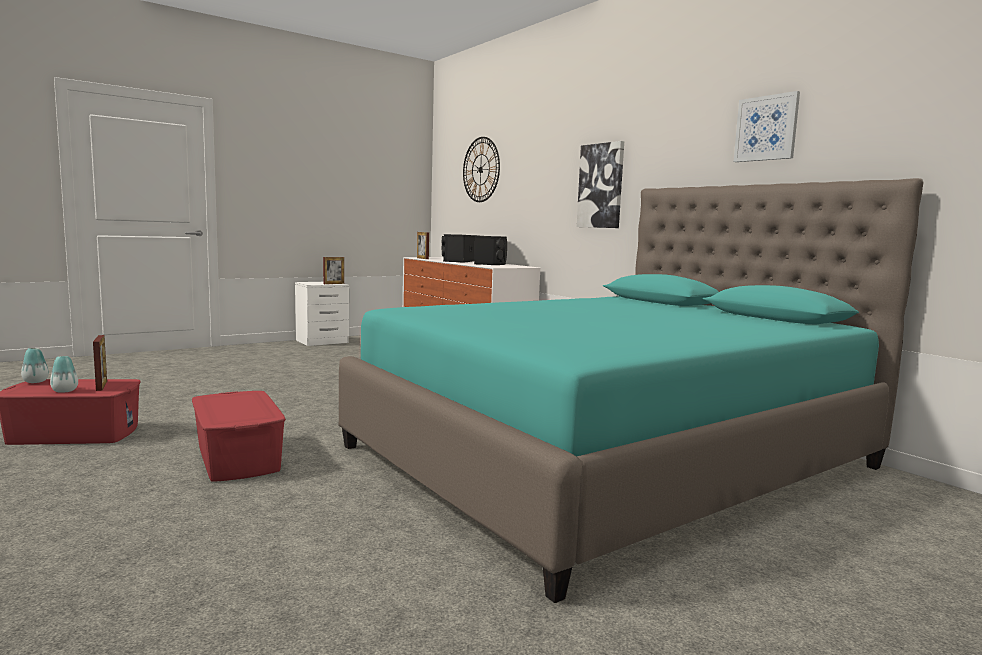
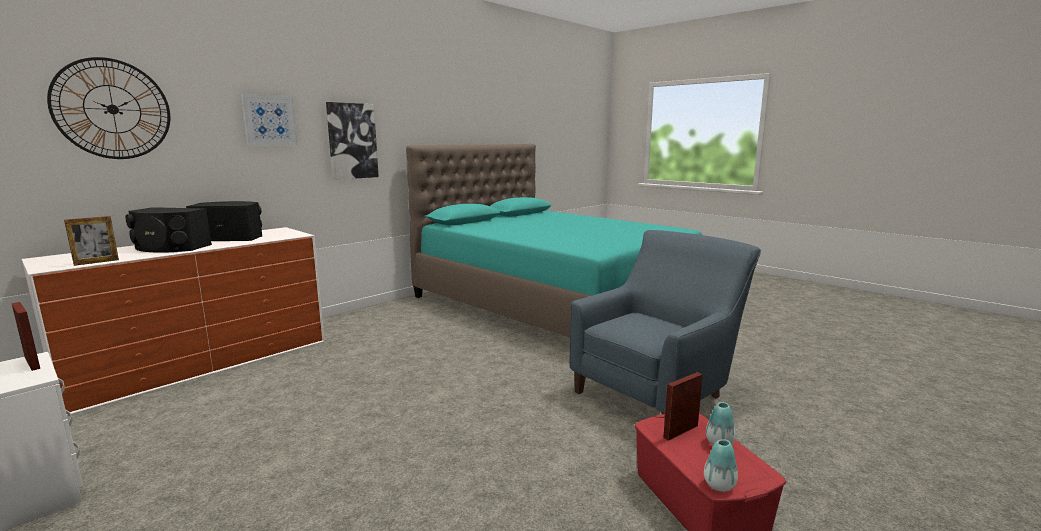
camera: 100 degrees left, 5 degrees up
red storage box [192,391,286,482] -> blue armchair [569,230,761,415]
picture [734,91,800,162] -> picture moved to [241,94,297,145]

